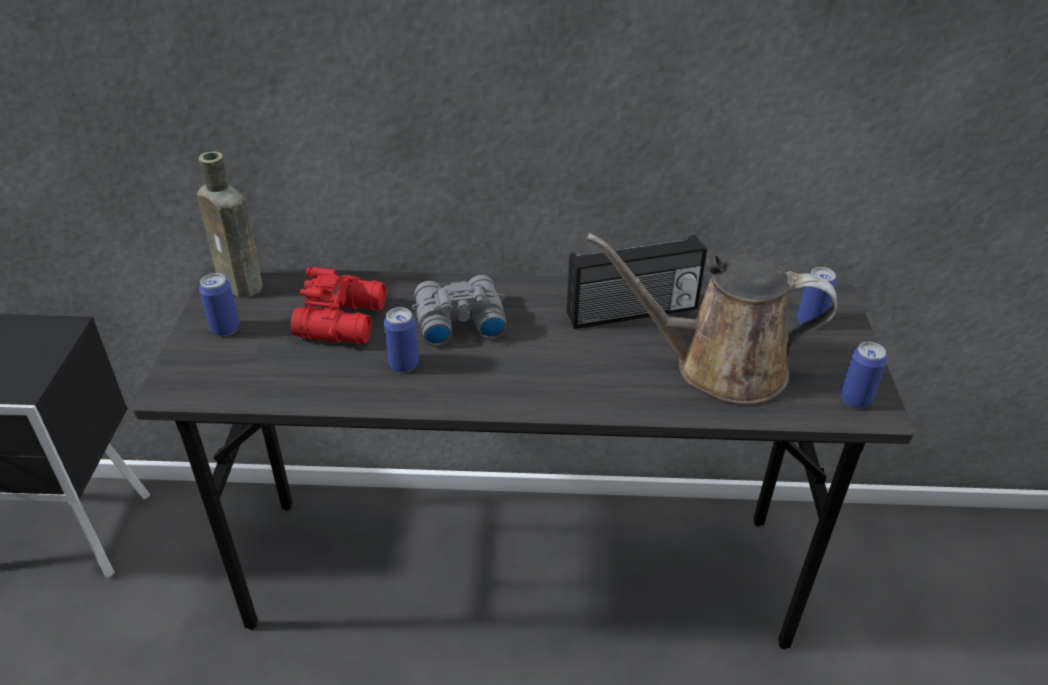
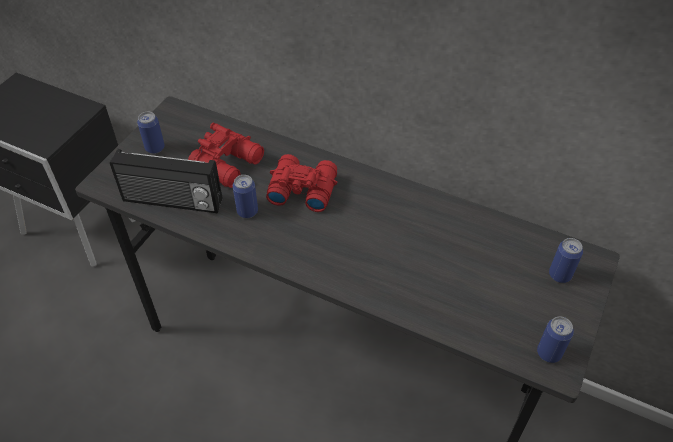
camera: 25 degrees right, 10 degrees up
brown bottle [197,151,263,298] -> none
grey binoculars [411,275,507,346] -> red binoculars [266,154,337,212]
radio [567,235,707,329] -> radio moved to [110,149,222,213]
brown watering can [586,233,838,404] -> none

